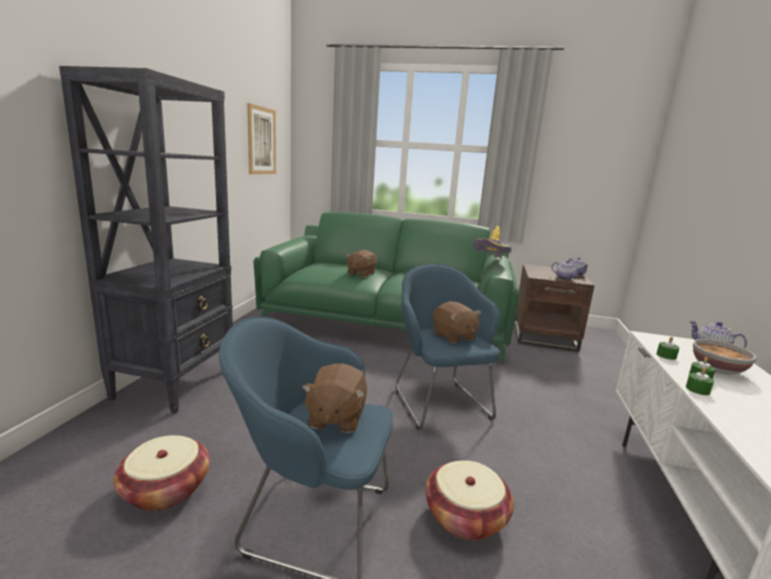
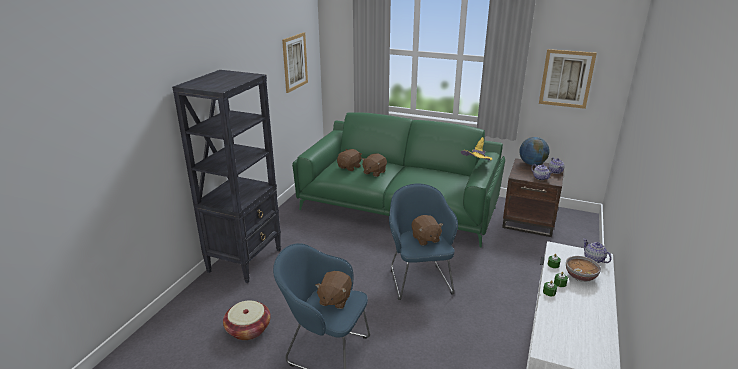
camera: 10 degrees right, 10 degrees up
basket [425,460,514,540] -> none
none -> brown plush toy [337,149,362,171]
none -> globe [519,137,550,166]
none -> picture [539,49,597,109]

